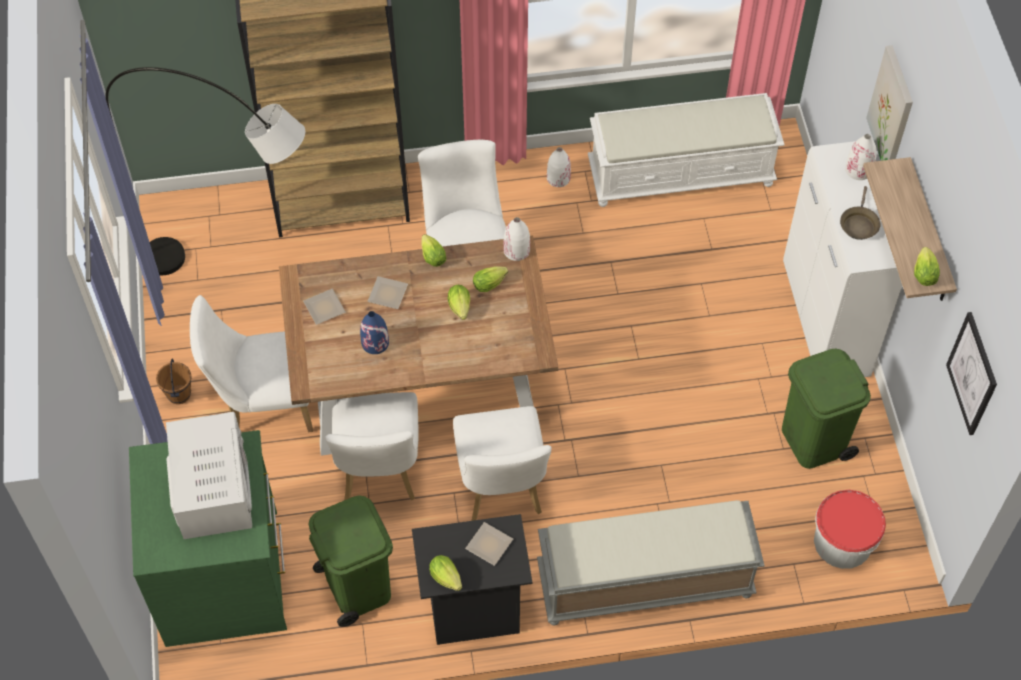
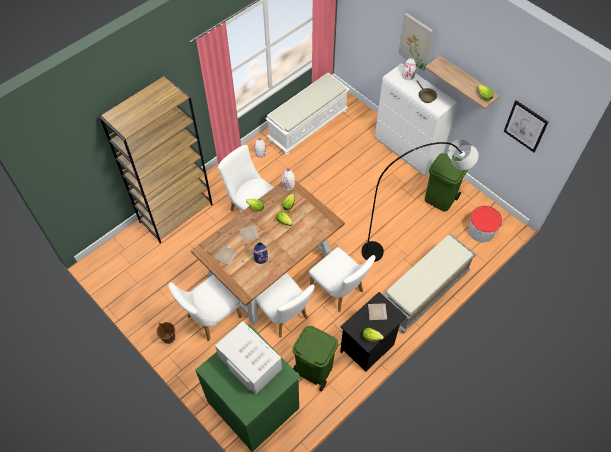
camera: 35 degrees left, 0 degrees up
grey floor lamp [105,67,305,275] -> grey floor lamp moved to [361,139,478,262]

